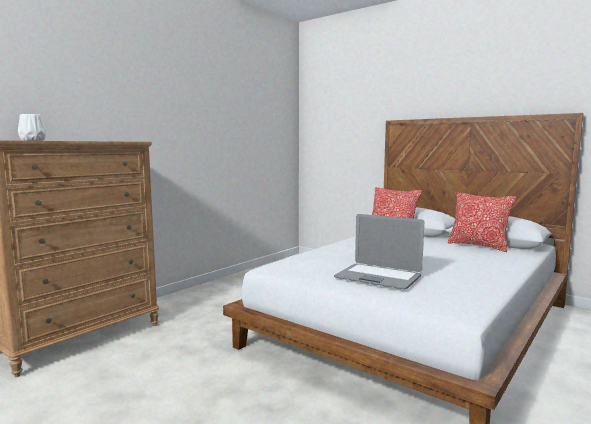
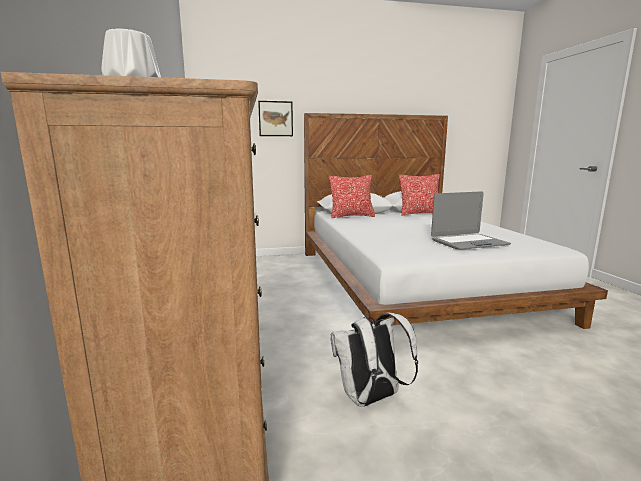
camera: 50 degrees left, 5 degrees up
none -> picture [258,101,293,136]
none -> white backpack [331,312,418,407]

